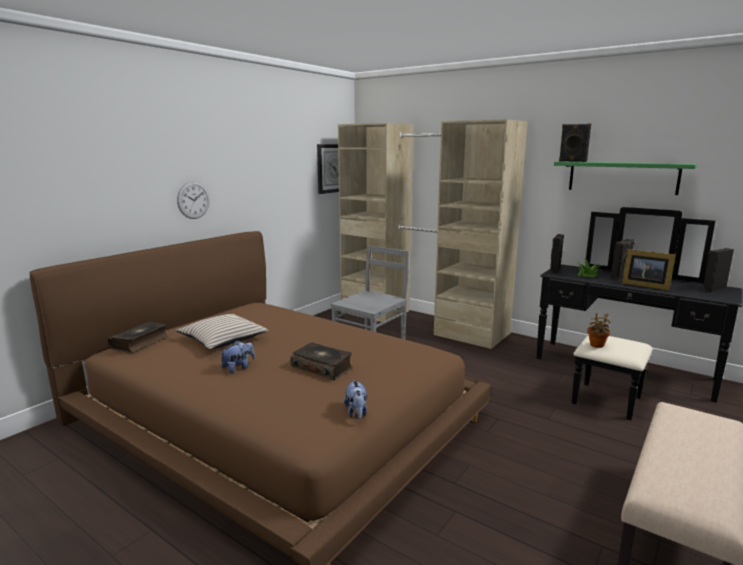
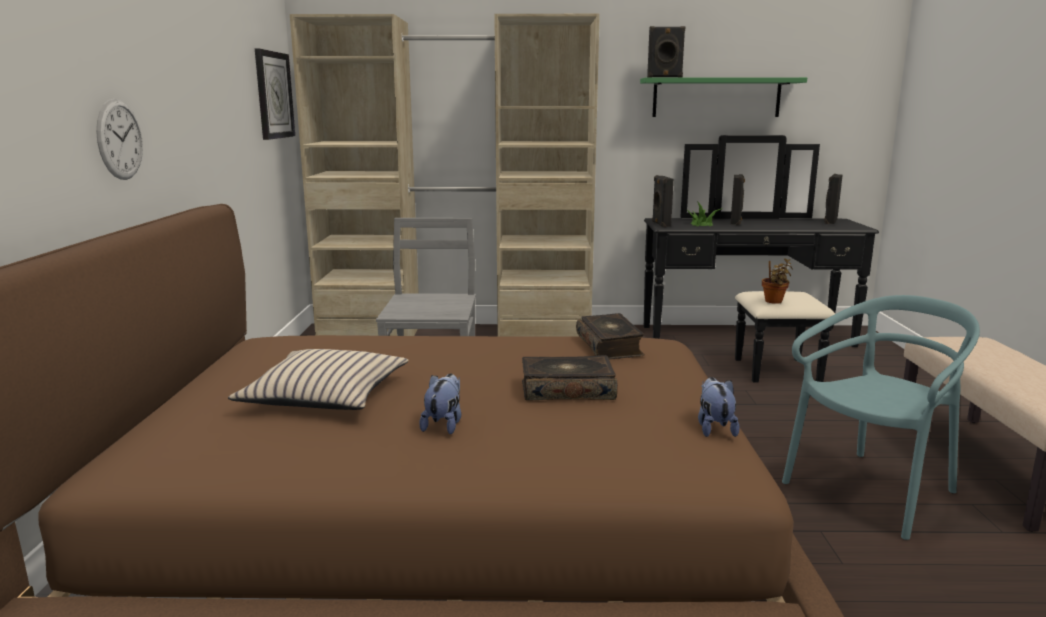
camera: 35 degrees left, 0 degrees up
book [108,321,169,353] -> book moved to [576,313,645,360]
plush toy [344,379,367,419] -> plush toy turned 135 degrees counterclockwise [698,377,740,437]
picture frame [622,249,676,291] -> none
none -> turquoise chair [782,295,980,540]

